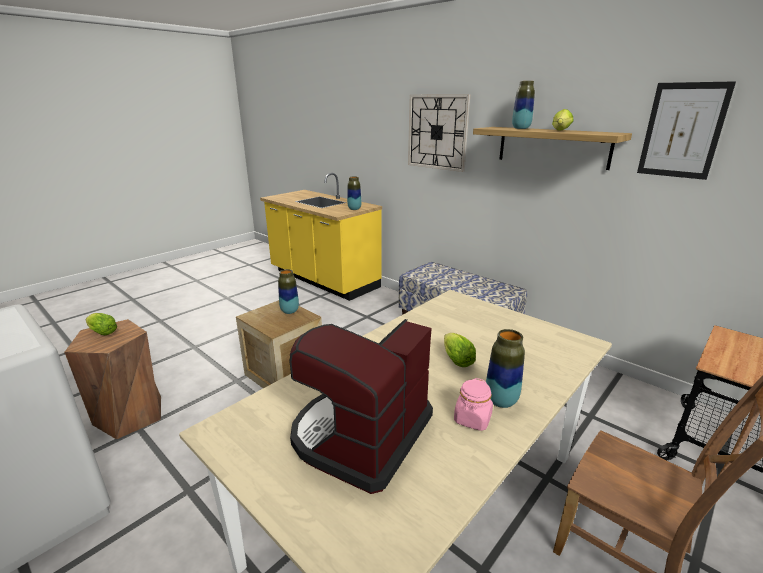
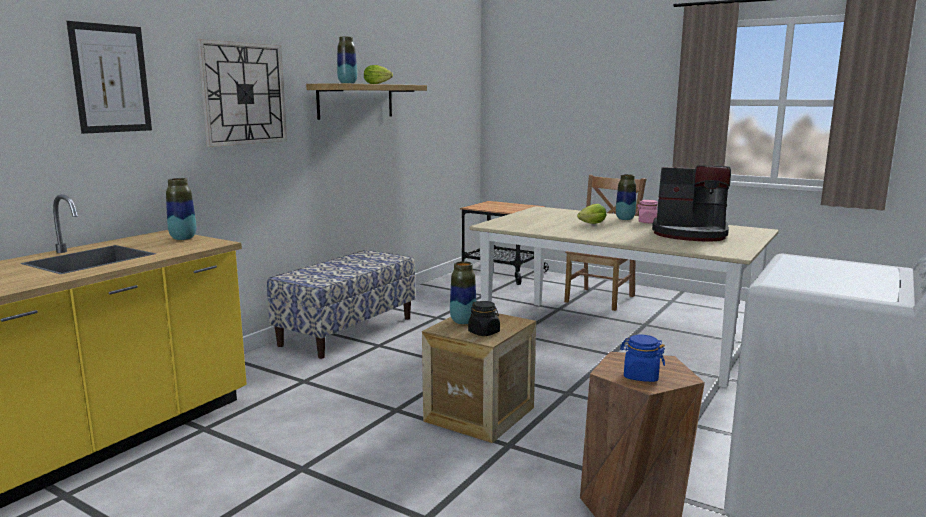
camera: 100 degrees left, 10 degrees down
lettuce [86,313,117,335] -> blue jar [620,335,665,382]
picture [637,81,736,180] -> picture moved to [66,21,152,134]
none -> black jar [468,301,500,336]

